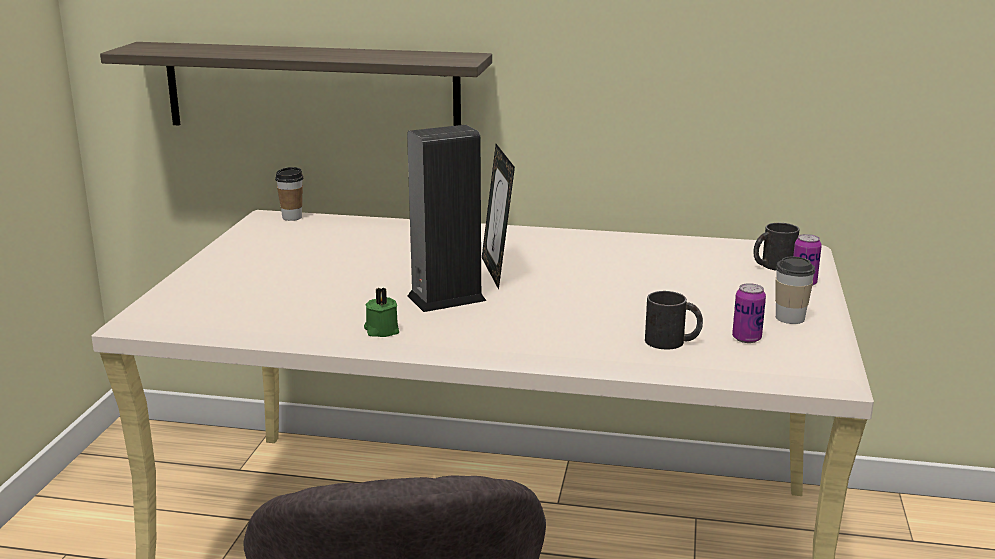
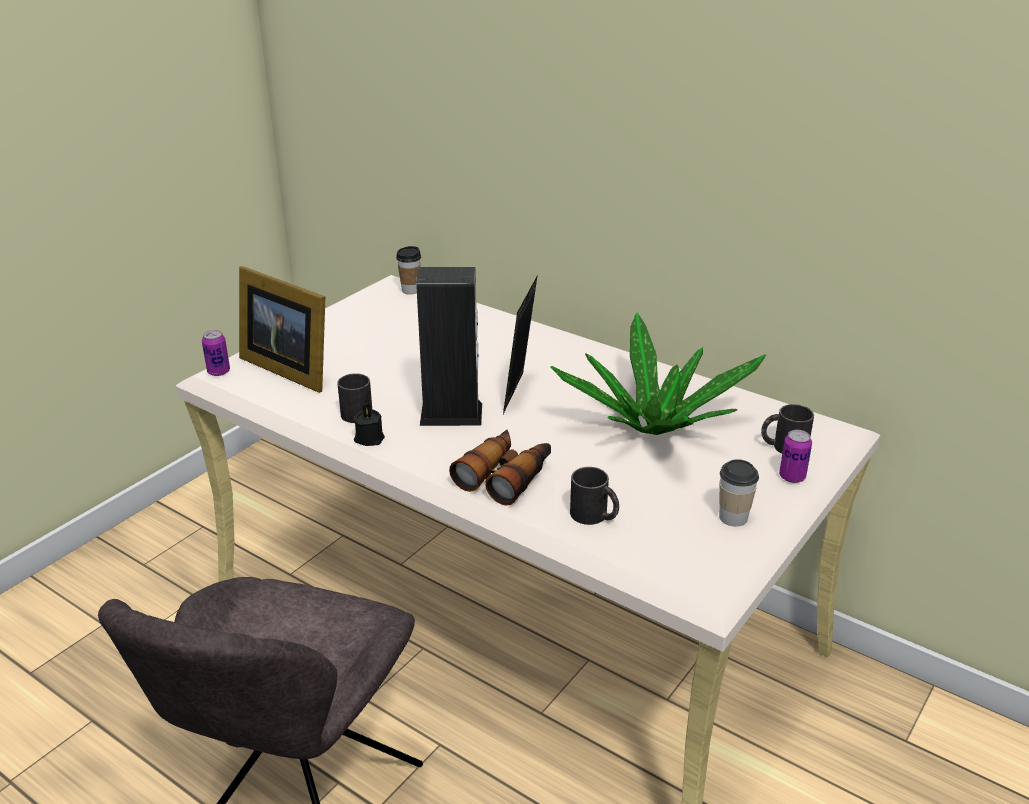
camera: 25 degrees right, 10 degrees up
shelf [100,42,492,126] -> none
green candle [364,287,399,337] -> black candle [353,403,385,446]
can [732,283,766,343] -> can moved to [202,330,230,376]
none -> picture frame [239,266,325,393]
none -> black mug [337,373,372,423]
none -> binoculars [449,430,551,505]
none -> potted plant [551,312,766,435]

